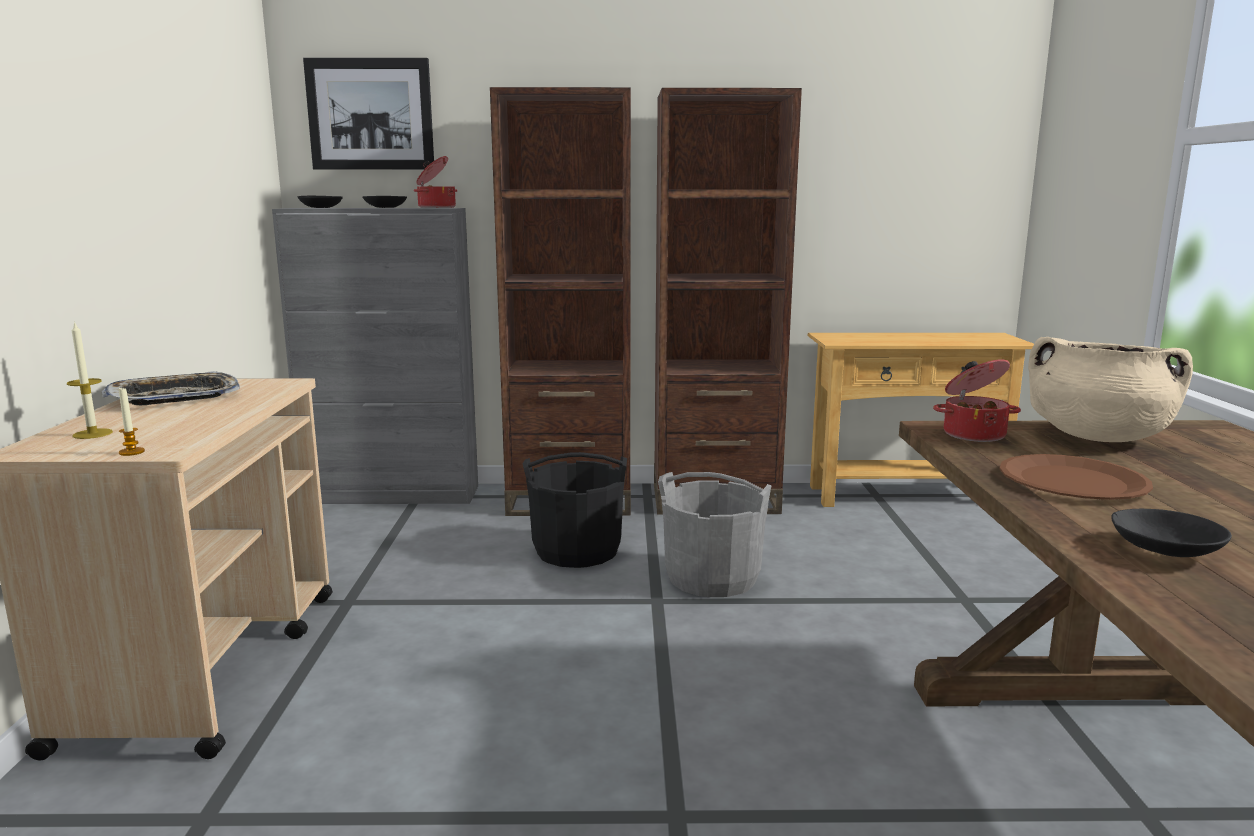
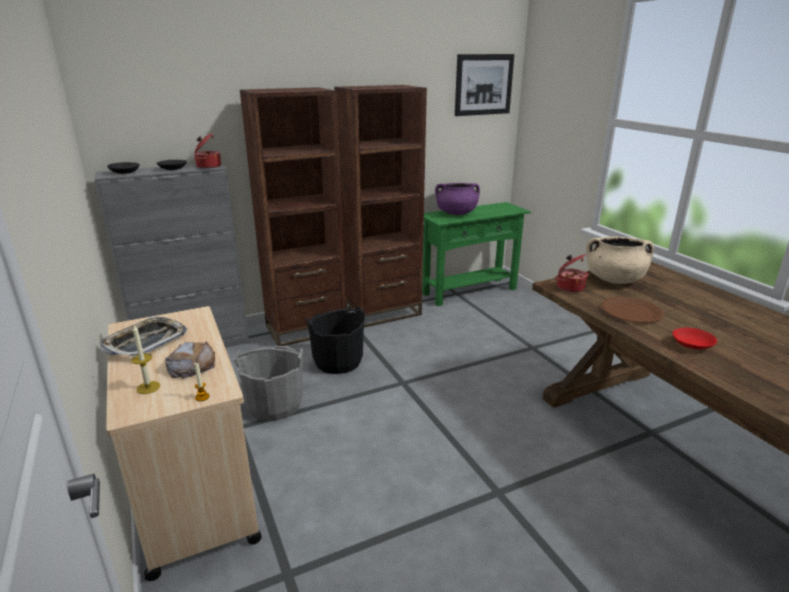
camera: 25 degrees left, 10 degrees up
picture [303,58,434,169] -> picture moved to [455,54,514,116]
grey bucket [658,472,771,597] -> grey bucket moved to [233,346,303,421]
beige console table [808,333,1034,507] -> green console table [422,202,531,306]
black bowl [1111,509,1232,557] -> red bowl [672,328,717,349]
none -> bread [165,341,215,378]
none -> purple cooking pot [435,183,480,215]

